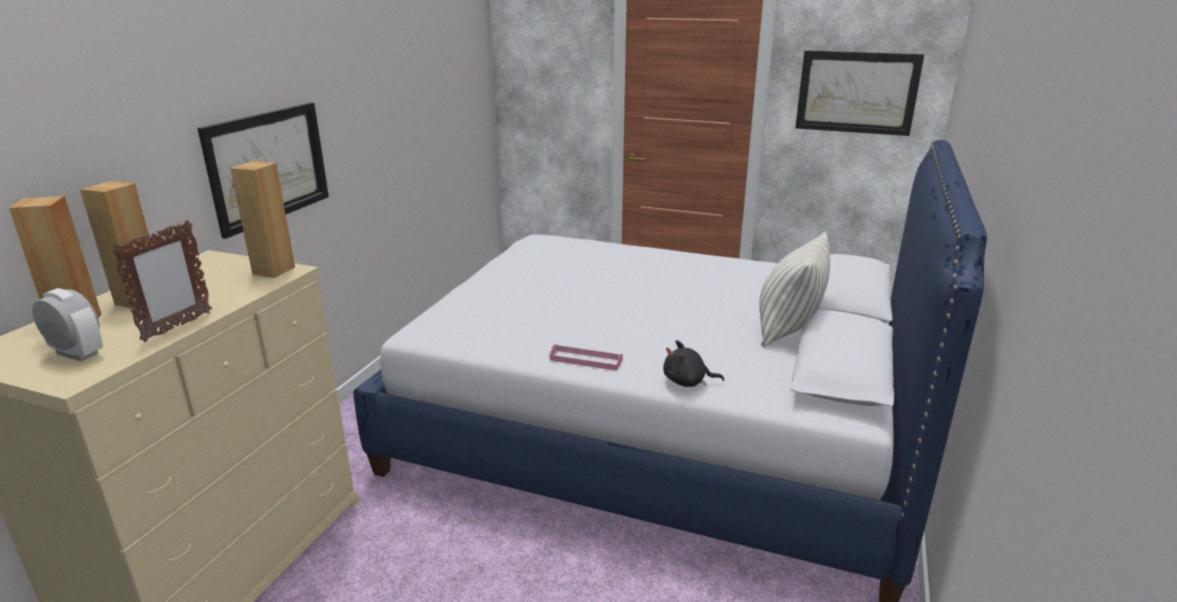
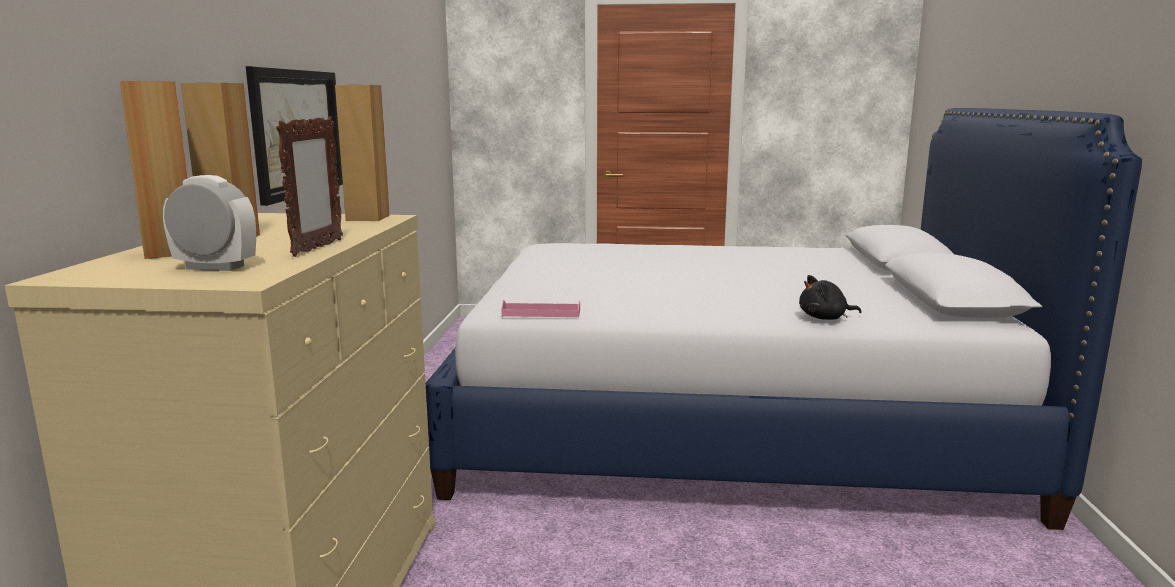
camera: 15 degrees left, 10 degrees down
pink tray [550,344,623,371] -> pink tray moved to [501,300,580,317]
pillow [759,232,830,347] -> none
picture [795,50,924,136] -> none

